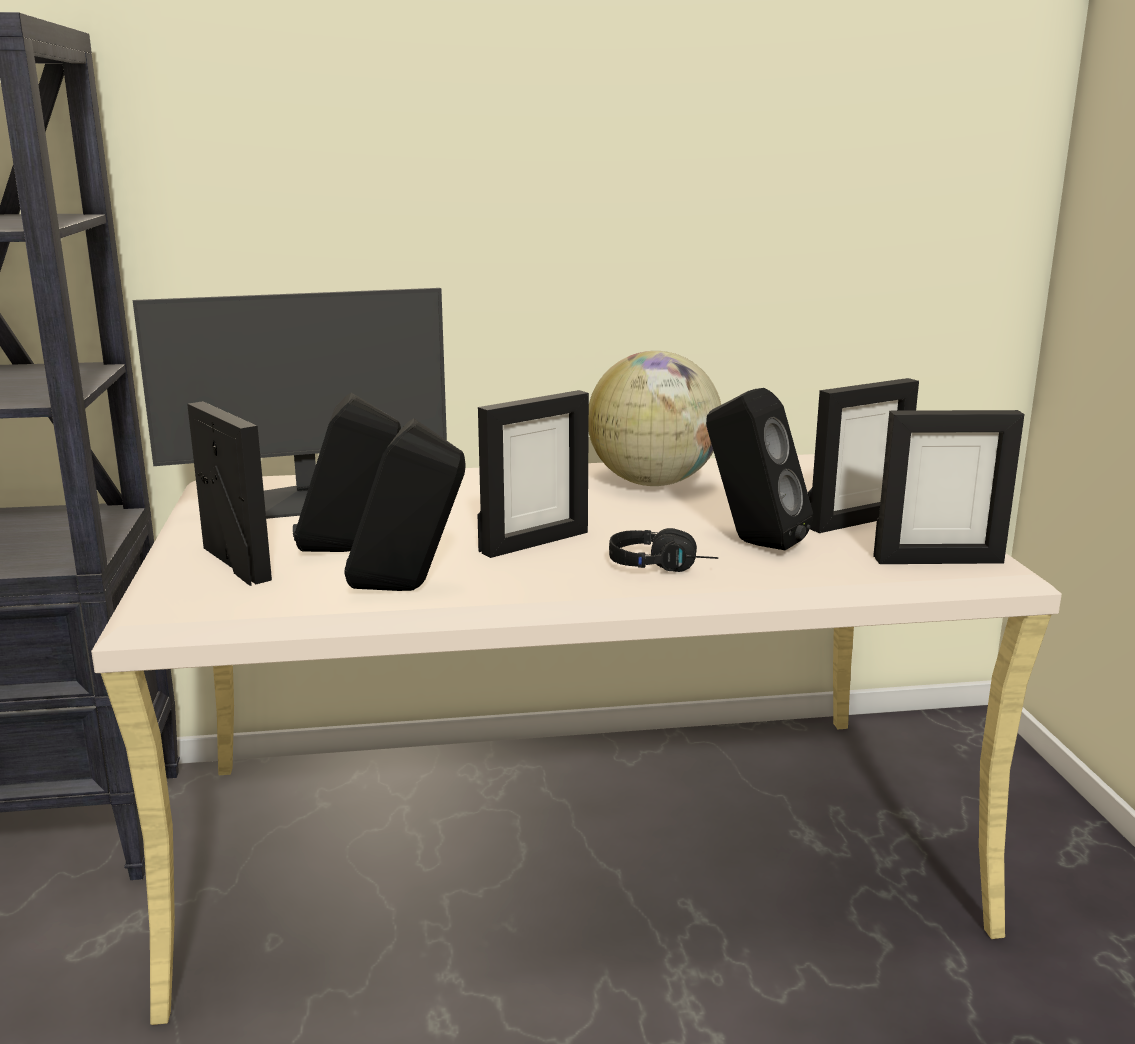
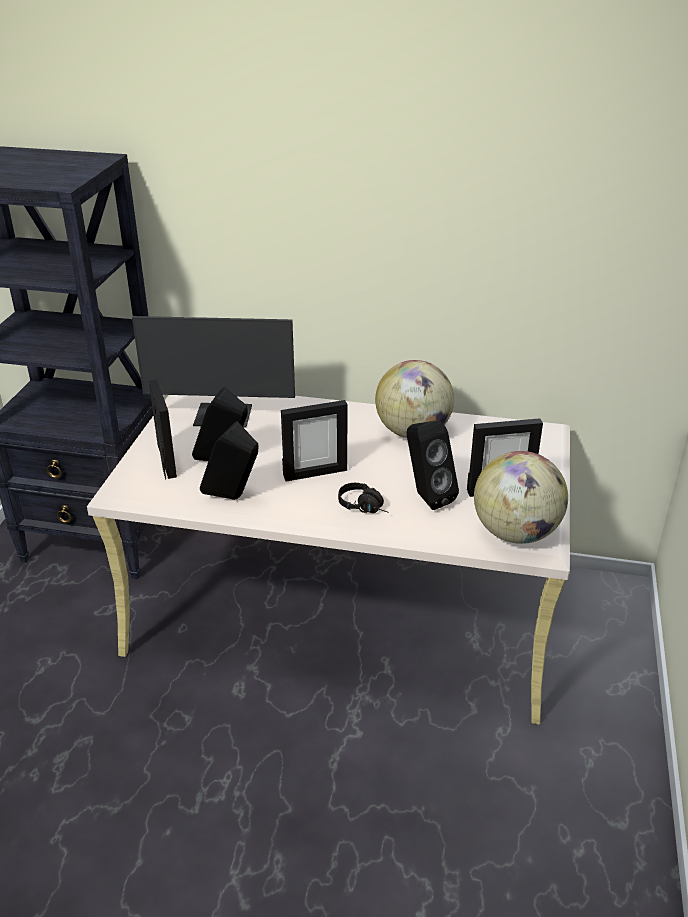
camera: 20 degrees right, 15 degrees up
picture frame [873,410,1025,564] -> globe [474,451,568,544]

